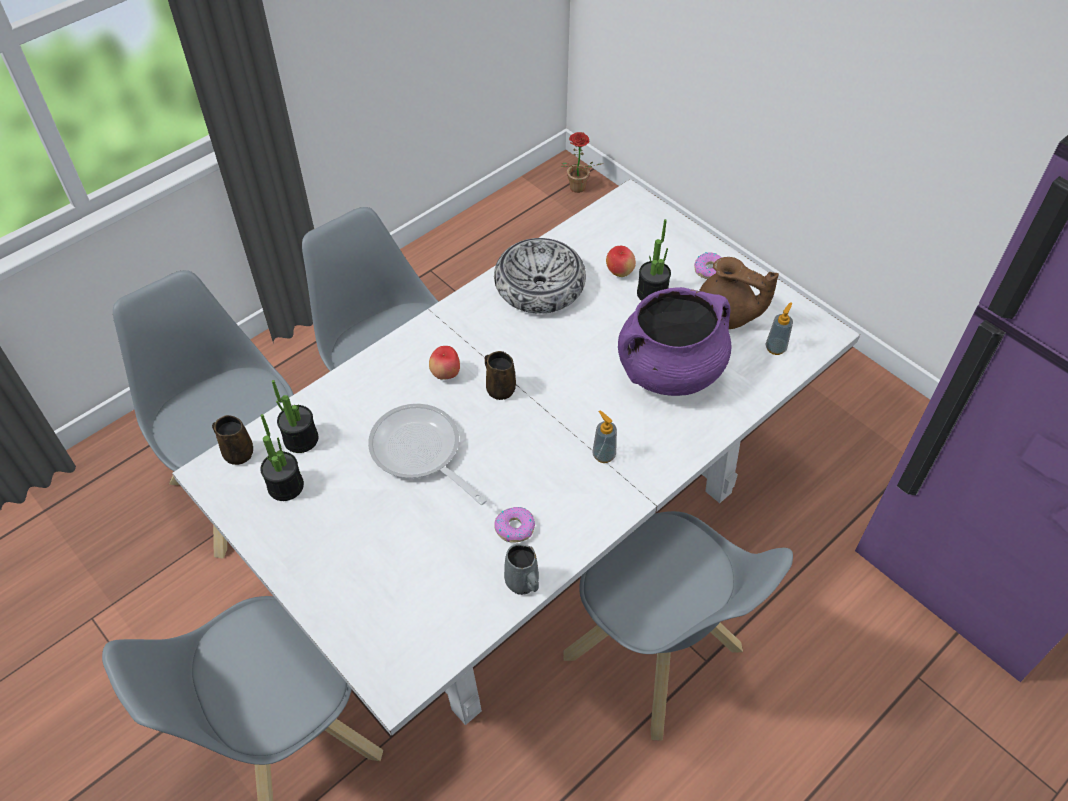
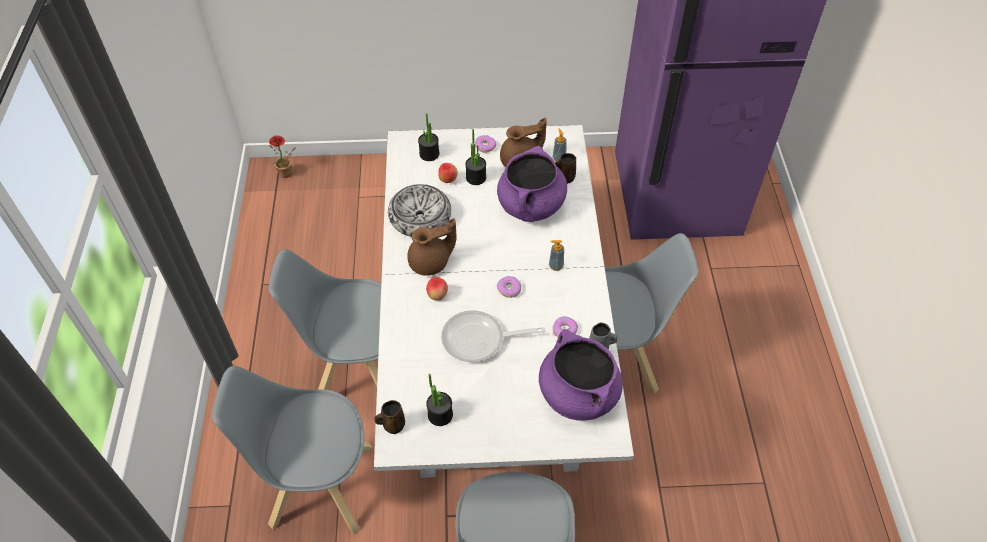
camera: 50 degrees left, 0 degrees up
potted plant [272,380,318,453] -> potted plant moved to [418,113,440,161]
brown mug [485,351,516,400] -> brown mug moved to [555,153,576,184]
none -> brown teapot [407,218,457,276]
none -> donut [497,276,521,298]
none -> purple cooking pot [539,329,623,421]

